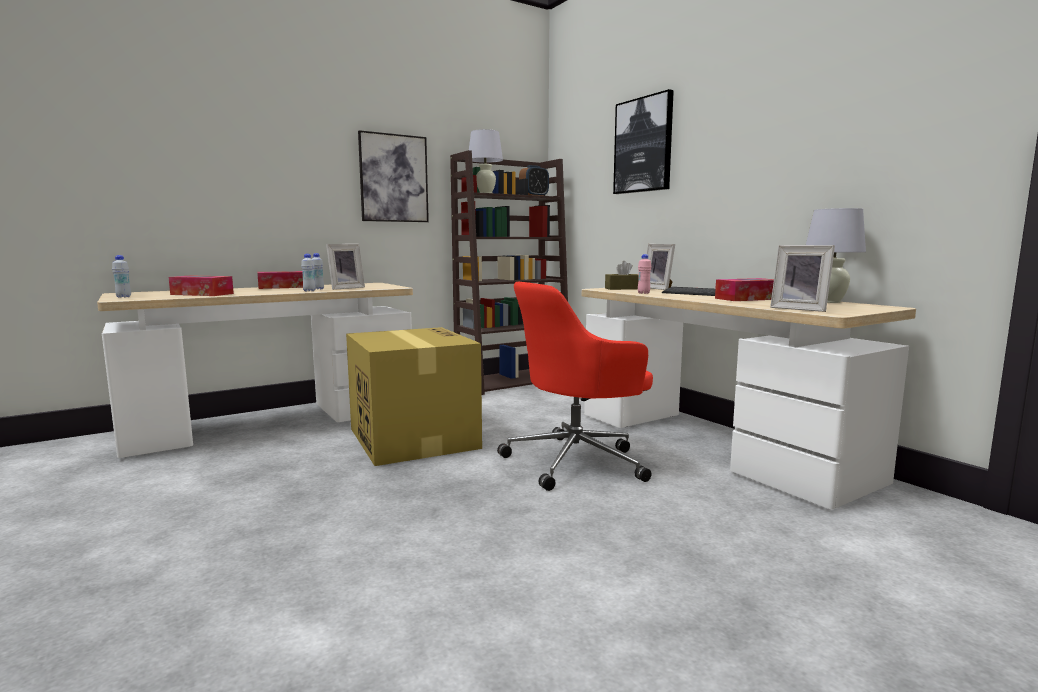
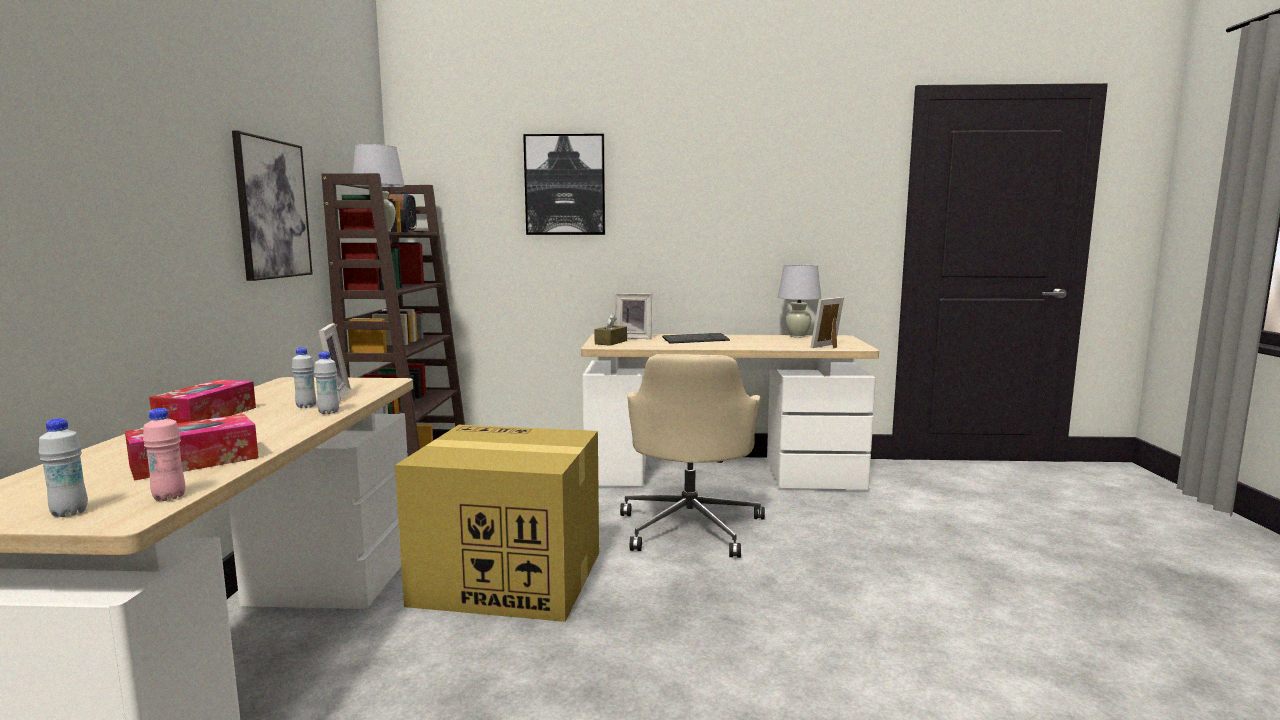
camera: 55 degrees left, 0 degrees up
red office chair [497,282,653,491] -> beige office chair [620,354,765,558]
pink bottle [638,254,651,294] -> pink bottle moved to [143,408,185,501]
tissue box [715,278,774,301] -> none
picture frame [770,245,835,312] -> picture frame turned 150 degrees clockwise [811,297,844,348]

